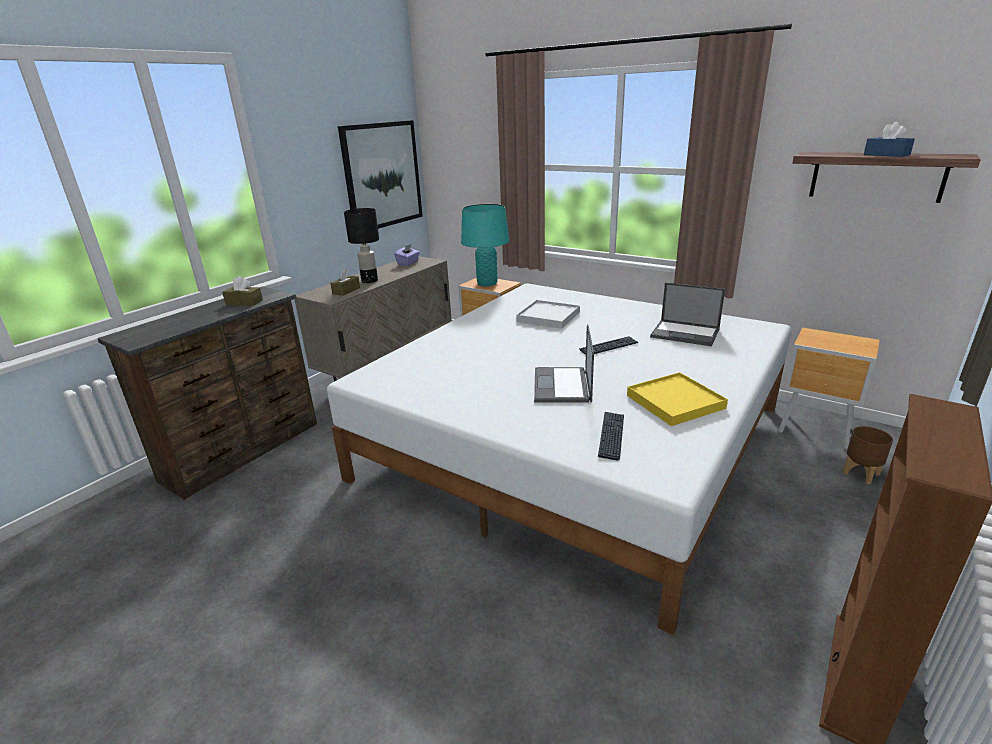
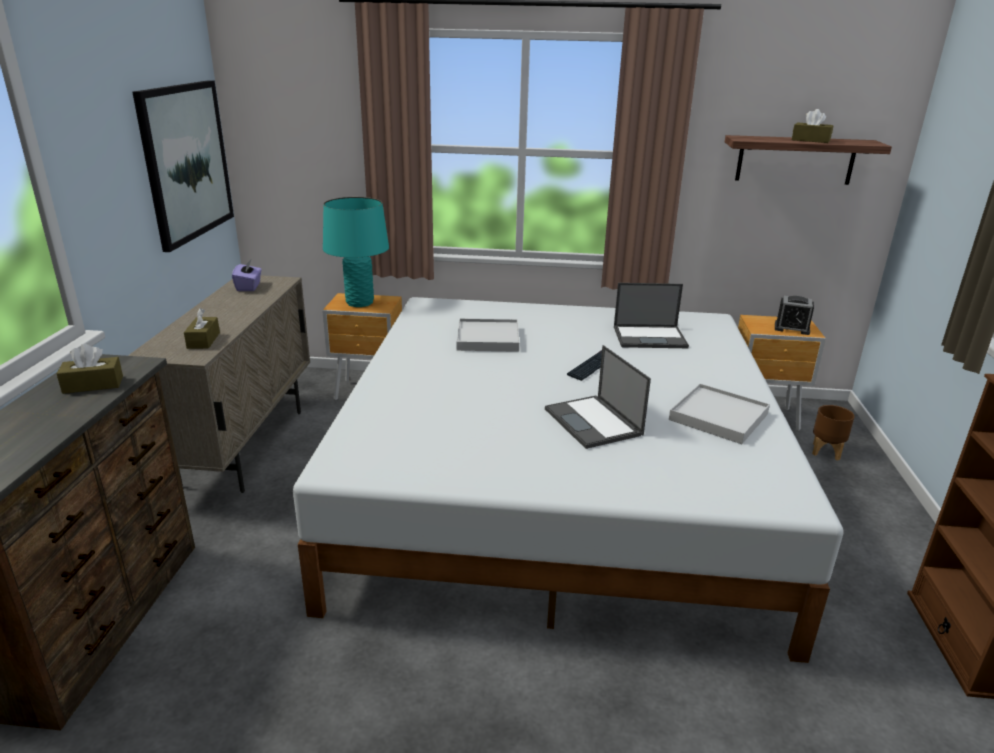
camera: 30 degrees left, 0 degrees up
black table lamp [344,208,379,283] -> none
keyboard [598,412,624,461] -> none
yellow tray [627,372,728,426] -> white tray [669,384,770,444]
blue tissue box [864,122,915,157] -> brown tissue box [792,109,833,143]
none -> alarm clock [775,296,814,335]

